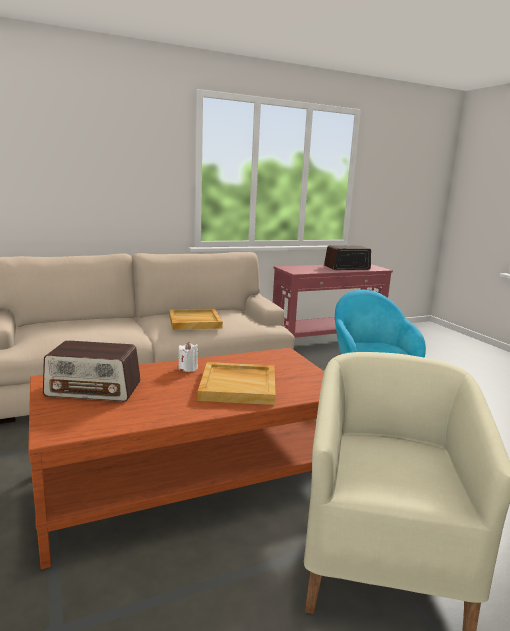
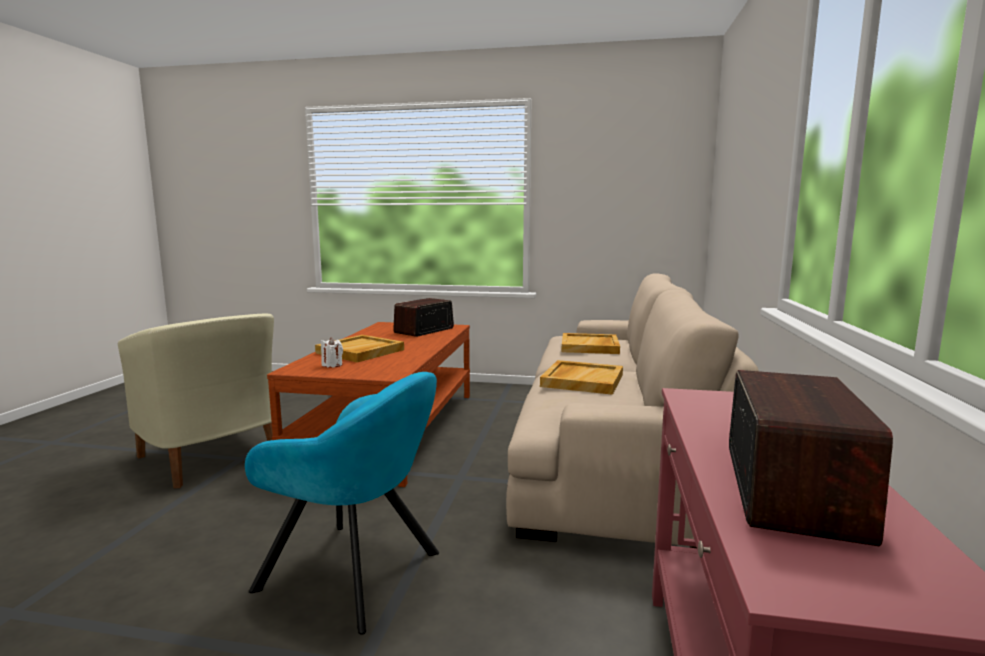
camera: 125 degrees right, 5 degrees down
white candle [179,342,198,372] -> white candle moved to [321,338,343,368]
none -> beige tray [561,333,620,354]

